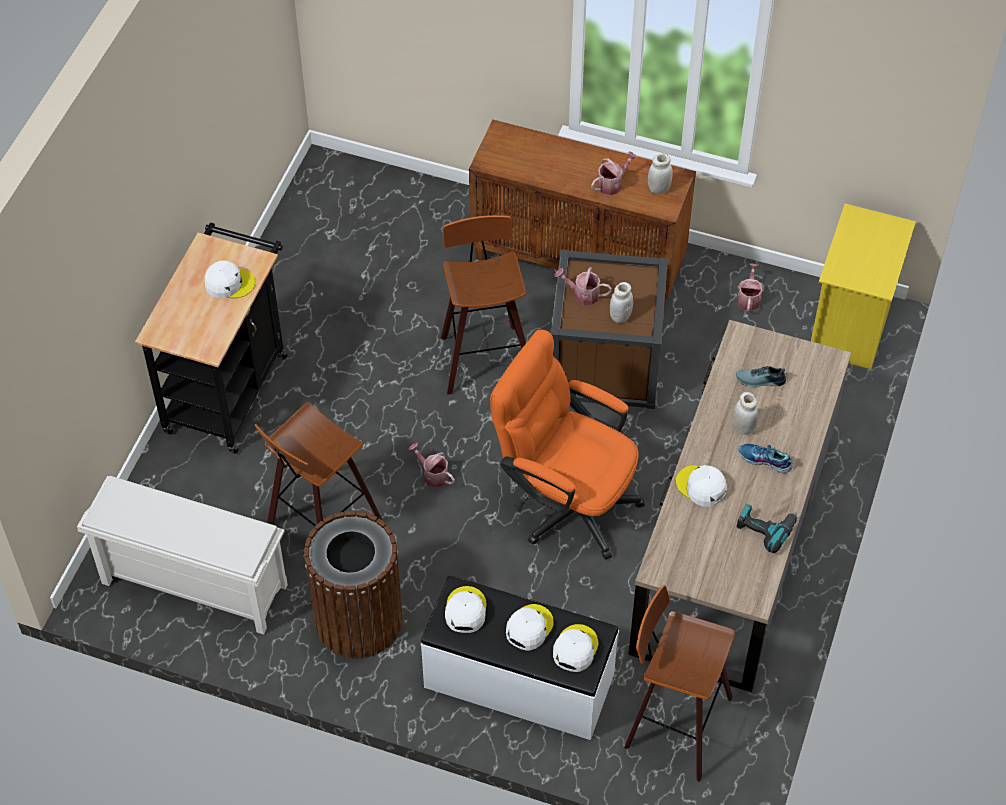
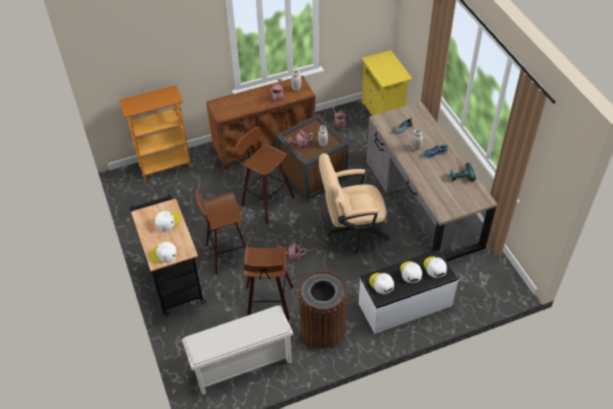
camera: 40 degrees left, 5 degrees down
orange office chair [490,330,645,560] -> beige office chair [319,153,390,254]
stool [624,585,735,782] -> stool moved to [195,189,246,274]
white cap [676,465,727,507] -> white cap moved to [150,242,177,263]
none -> bookcase [119,85,192,181]

